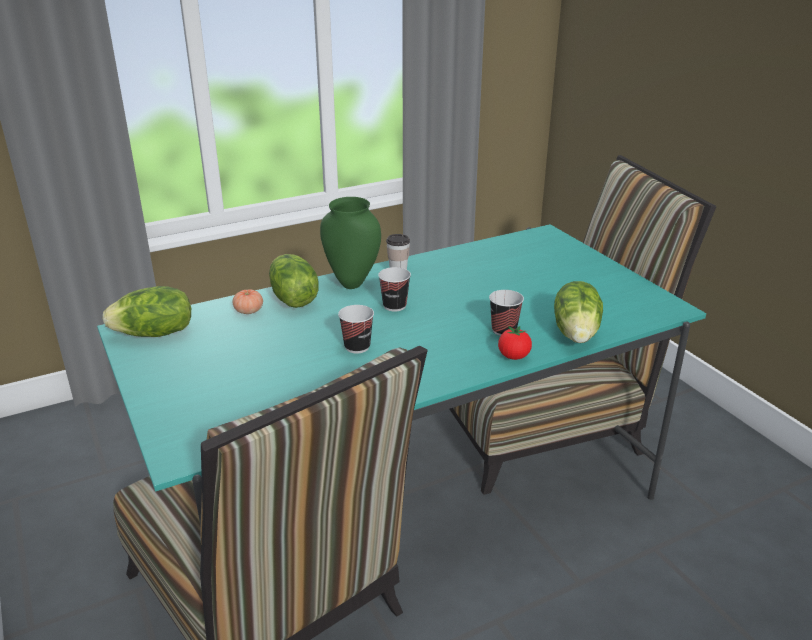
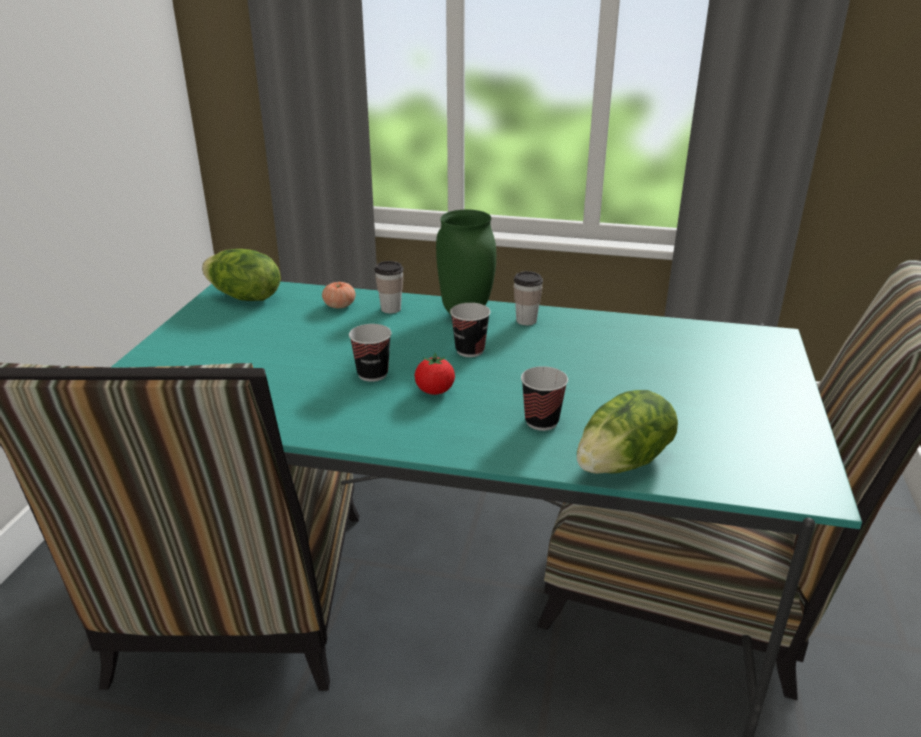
camera: 40 degrees right, 0 degrees up
lettuce [269,254,319,308] -> cup [375,261,404,313]
tomato [498,326,532,360] -> tomato moved to [415,353,455,395]

